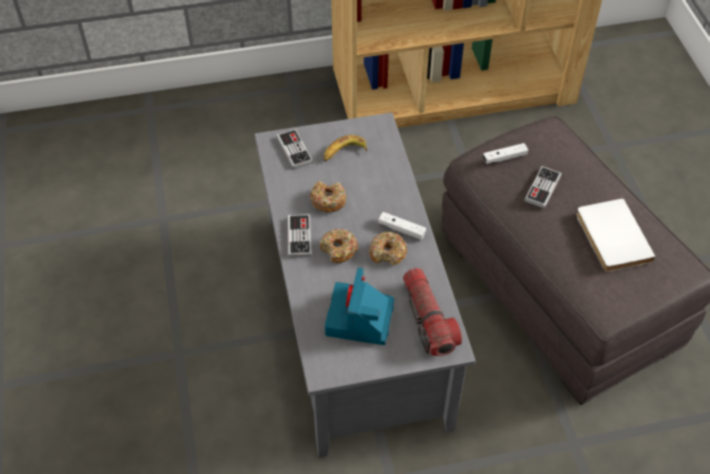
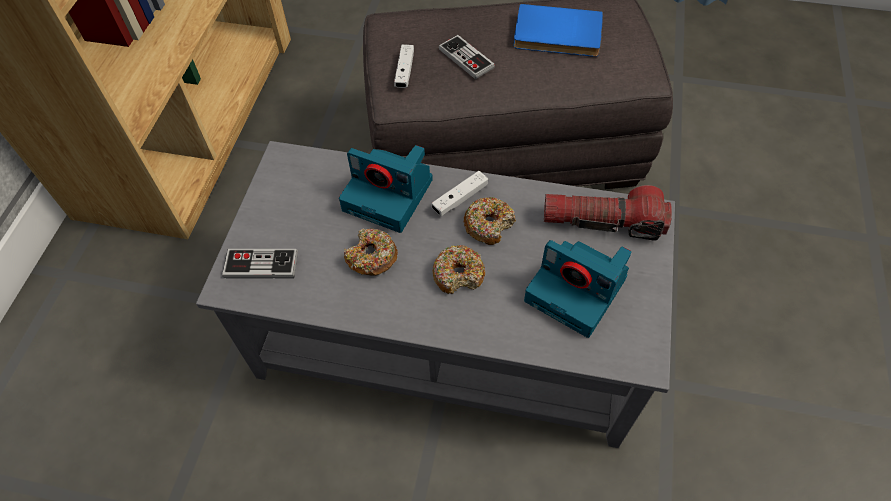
camera: 65 degrees left, 5 degrees up
game controller [288,214,311,258] -> none
banana [324,135,367,161] -> none
white book [576,198,656,272] -> blue book [514,4,603,57]
none -> camera [339,145,433,233]

